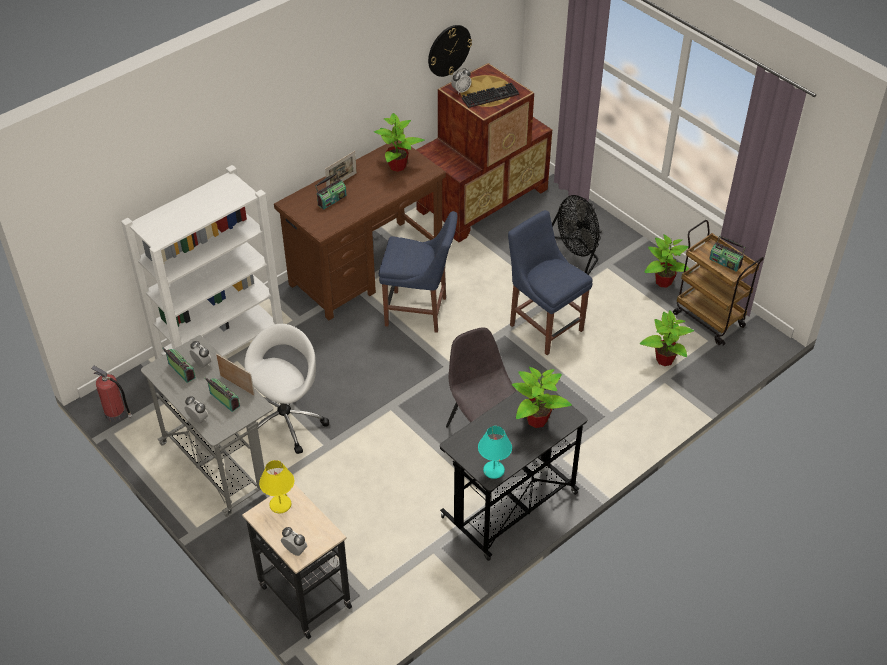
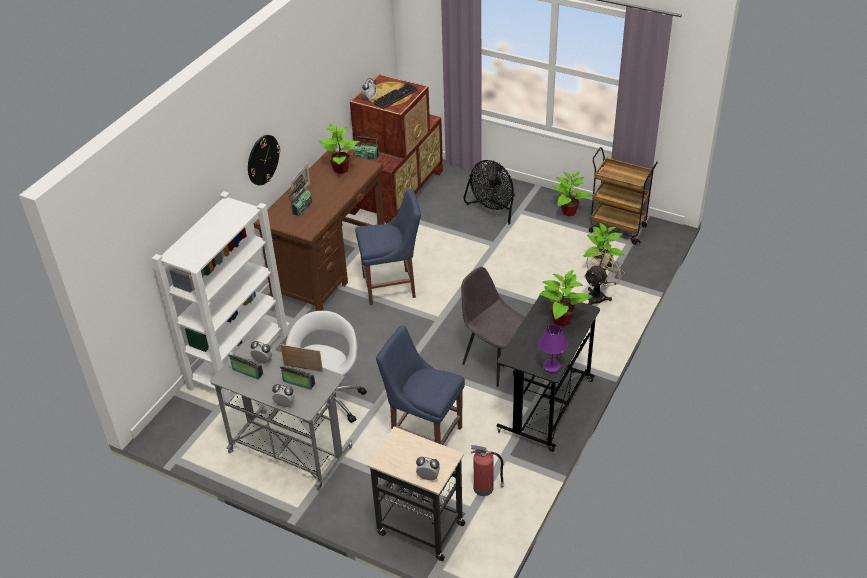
camera: 20 degrees left, 5 degrees down
fire extinguisher [91,366,132,422] -> fire extinguisher moved to [471,445,504,496]
yellow table lamp [259,460,294,513] -> none
wall clock [428,25,472,77] -> wall clock moved to [248,135,281,185]
turquoise table lamp [478,426,512,479] -> purple table lamp [538,324,568,373]
blue chair [508,210,593,355] -> blue chair moved to [376,326,465,445]
radio [710,235,745,272] -> radio moved to [353,136,379,160]
none -> beige fan [584,248,625,305]

